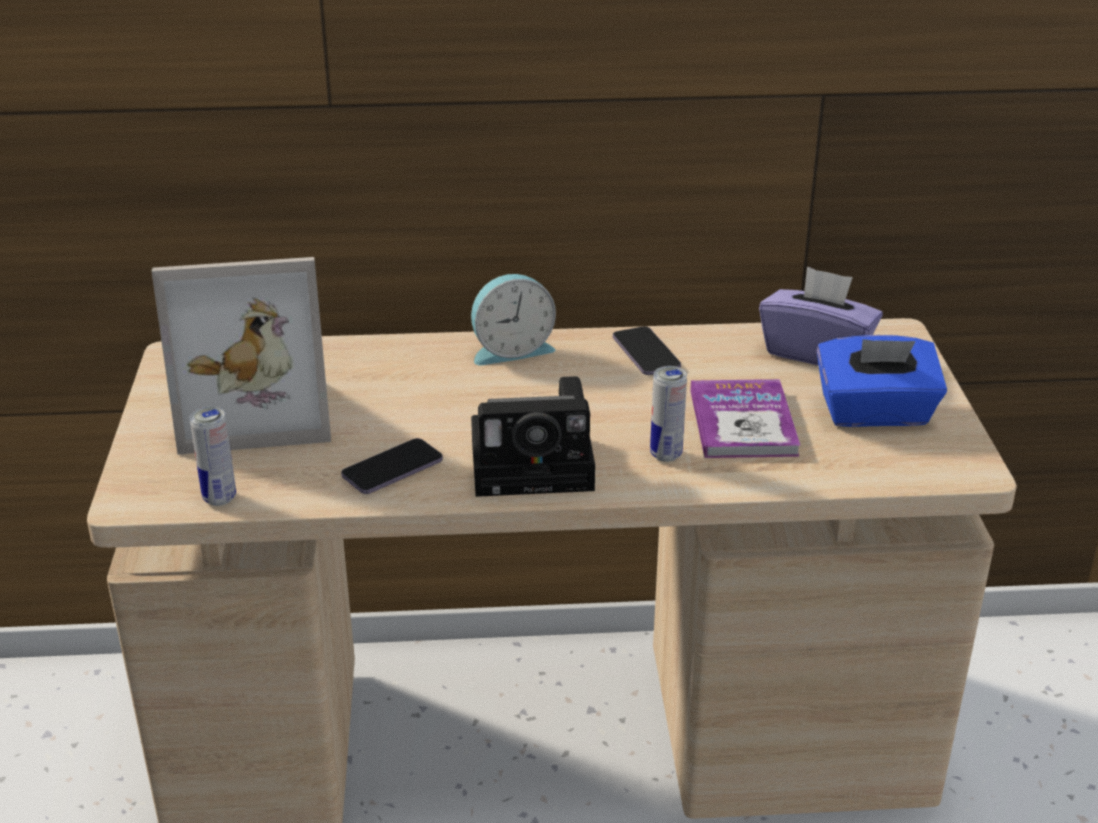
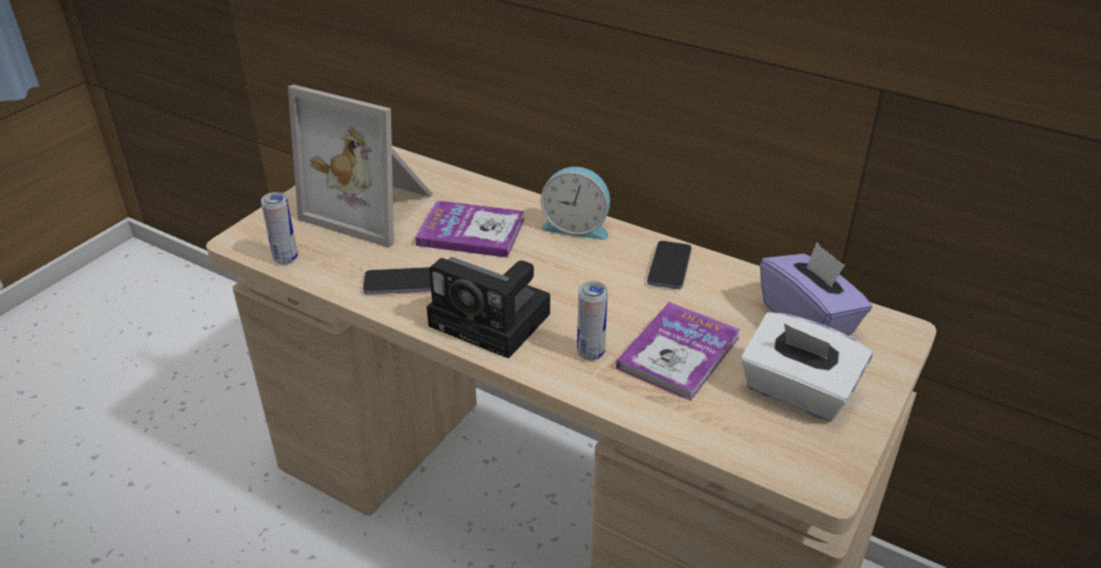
camera: 35 degrees right, 5 degrees up
blue tissue box [817,335,947,427] -> white tissue box [741,312,873,422]
none -> book [415,200,524,258]

